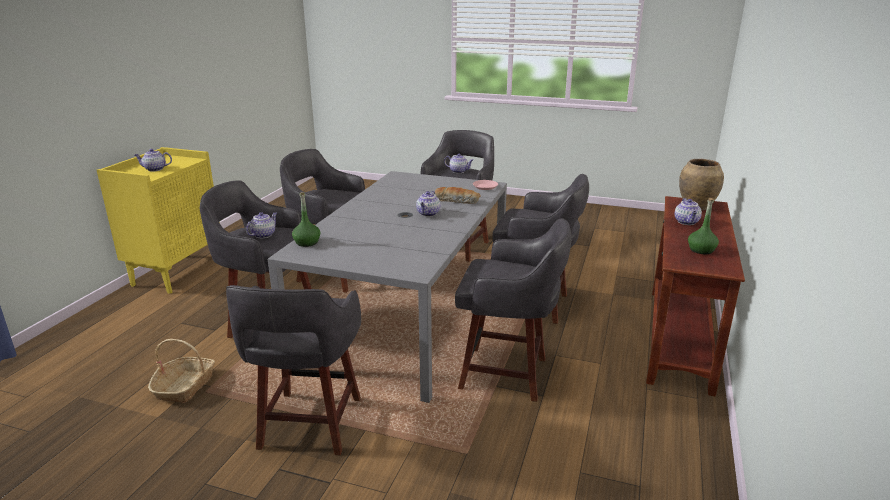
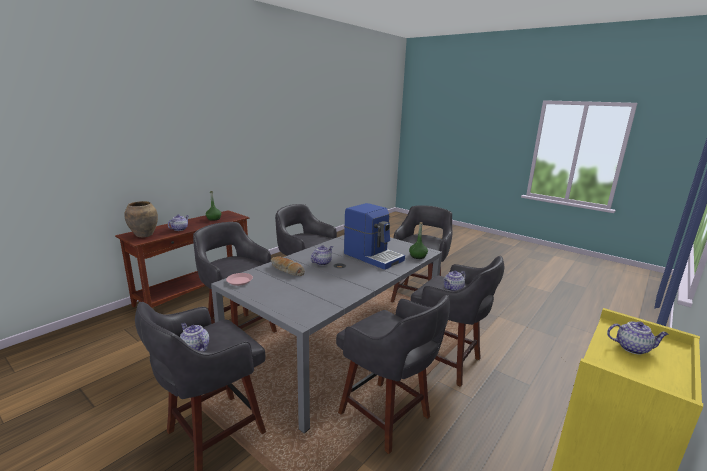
camera: 160 degrees left, 5 degrees down
basket [148,339,215,403] -> none
none -> coffee machine [344,203,405,270]

